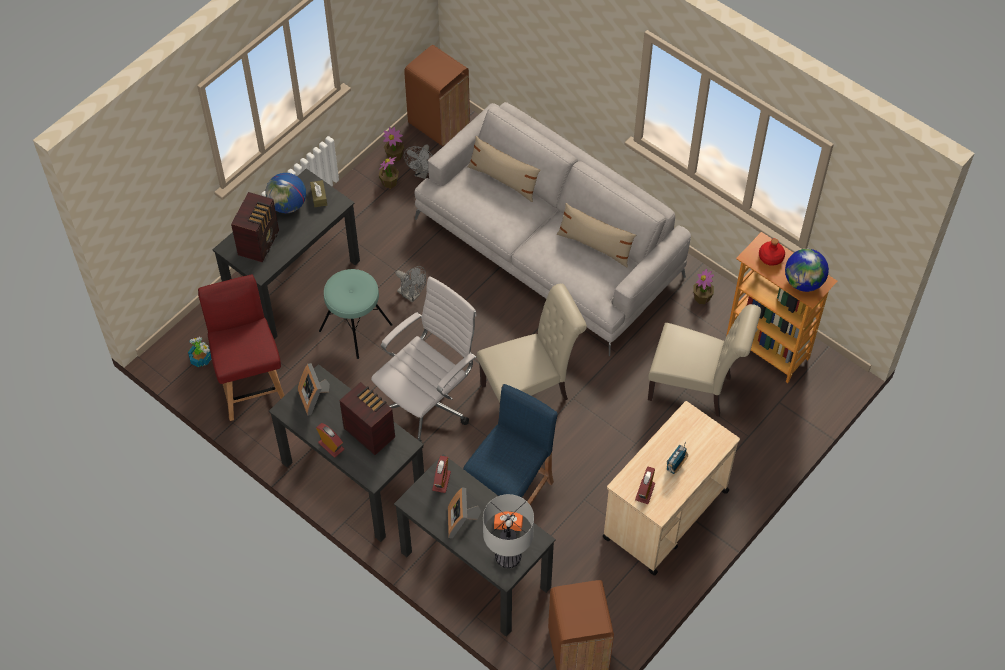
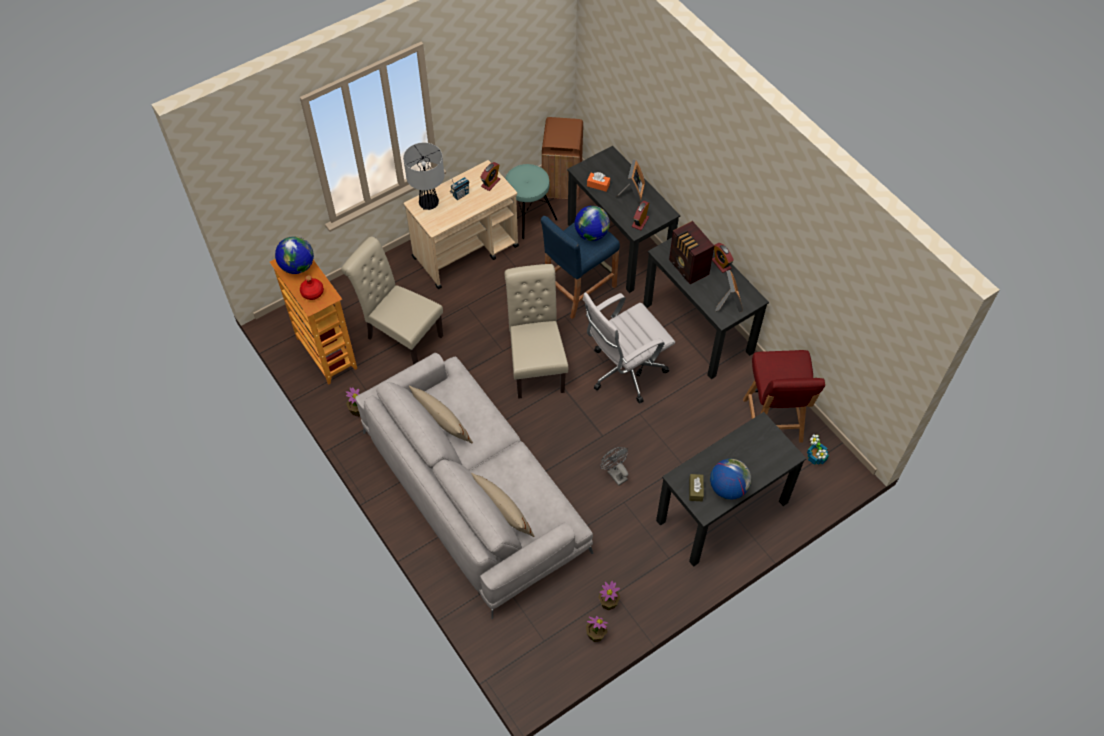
camera: 165 degrees left, 0 degrees up
radio [231,192,279,262] -> none
turquoise stool [319,269,393,359] -> turquoise stool moved to [505,164,557,239]
brown trash can [404,45,470,146] -> none
grey fan [404,145,433,179] -> none
beige chair [477,284,587,403] -> beige chair turned 90 degrees clockwise [504,264,568,399]
table lamp [483,494,534,568] -> table lamp moved to [403,142,444,210]
none -> globe [575,206,610,241]

